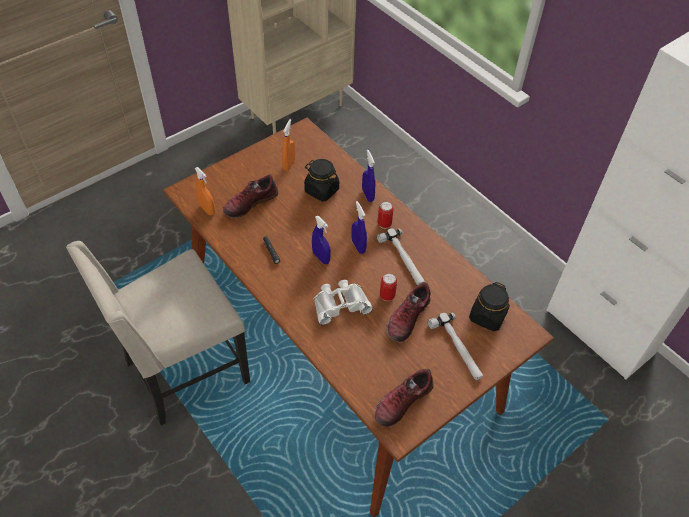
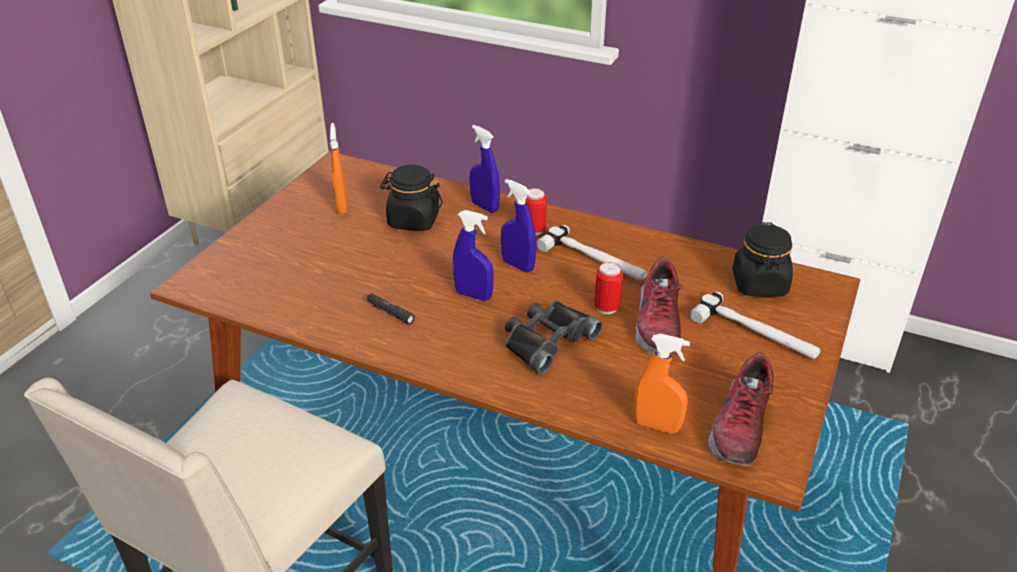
camera: 25 degrees left, 15 degrees down
orange spray bottle [195,167,215,215] -> orange spray bottle moved to [634,334,690,433]
shoe [223,174,278,219] -> none
white binoculars [314,280,373,325] -> black binoculars [505,300,603,374]

